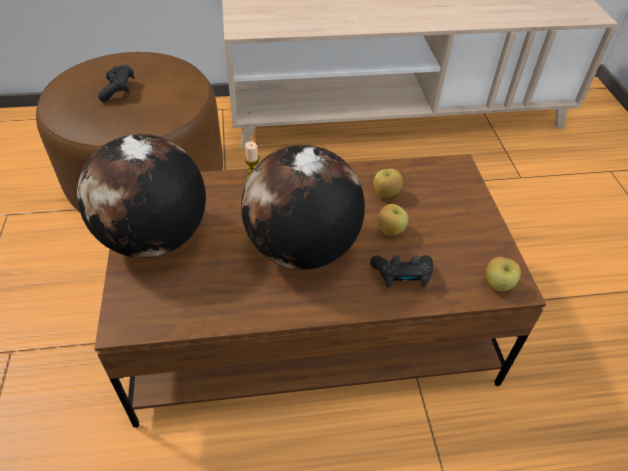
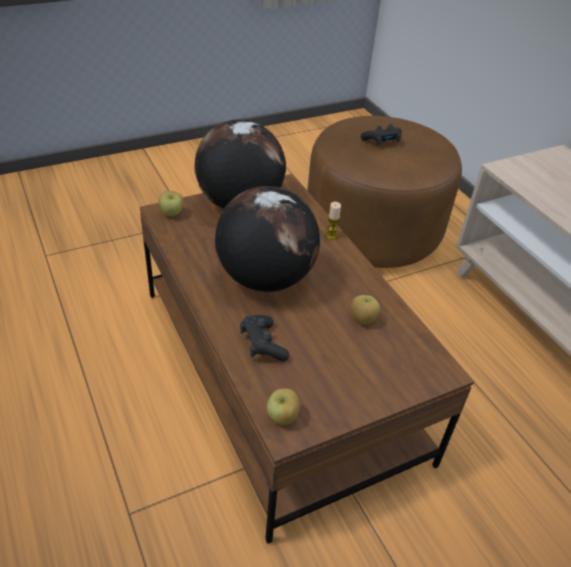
camera: 70 degrees right, 5 degrees down
apple [378,204,408,236] -> apple moved to [159,191,183,216]

